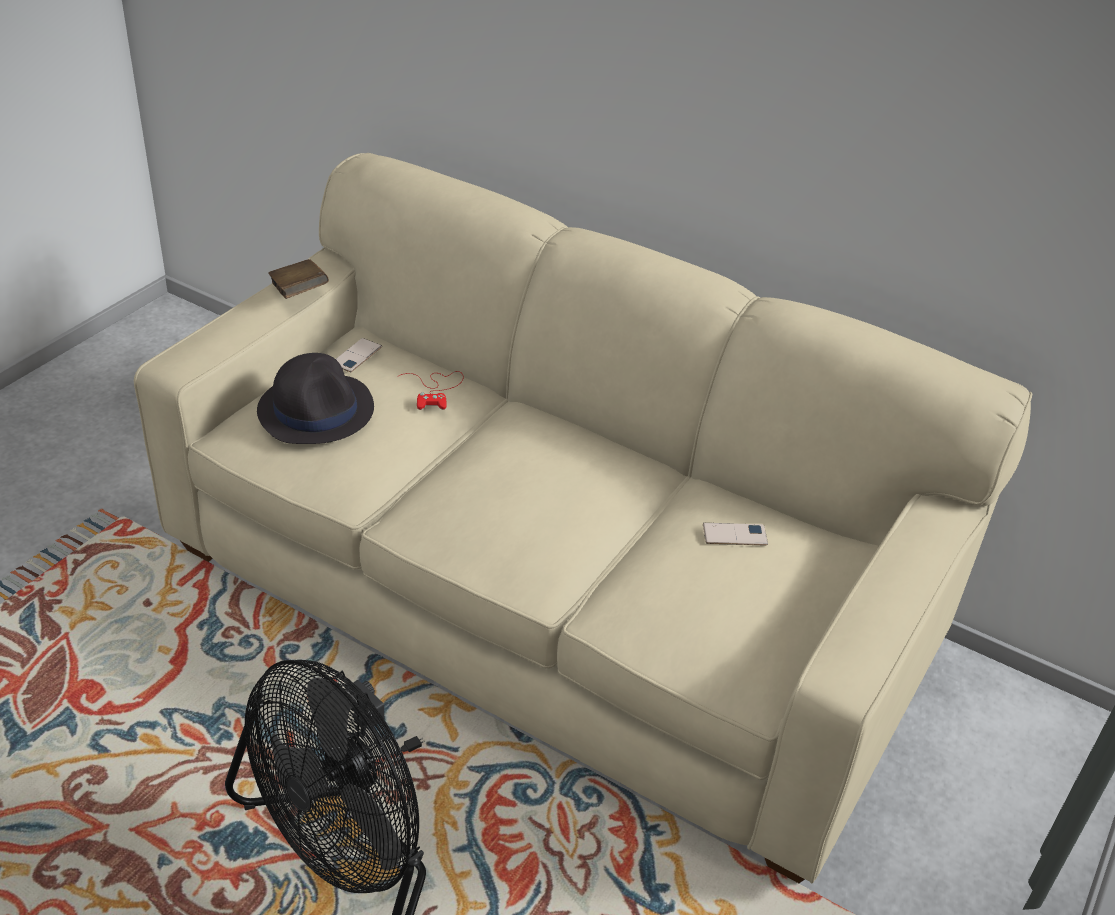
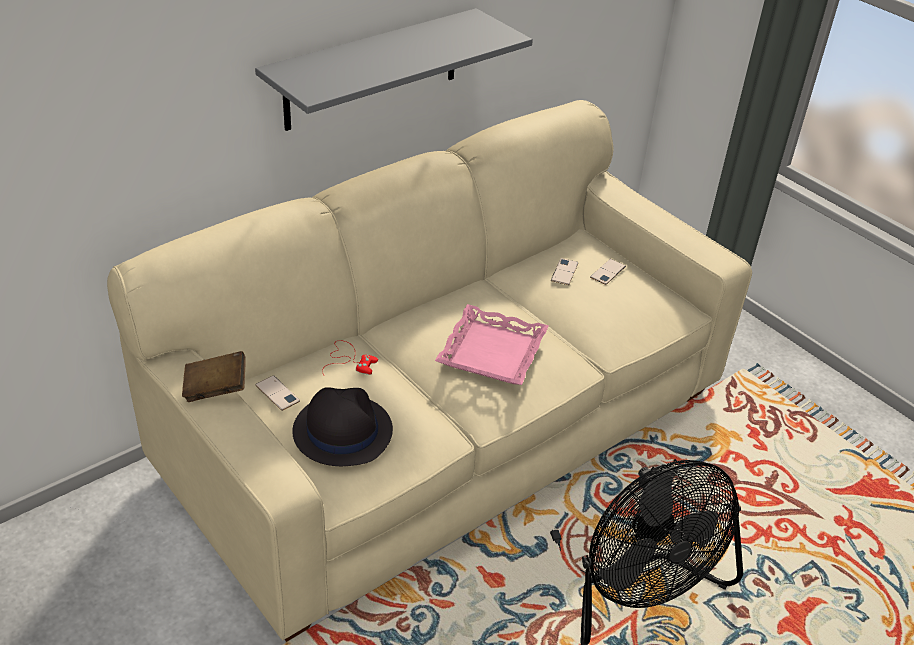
camera: 70 degrees left, 0 degrees up
none -> grey shelf [255,8,533,131]
none -> pink tray [435,304,549,385]
none -> phone [590,259,626,285]

